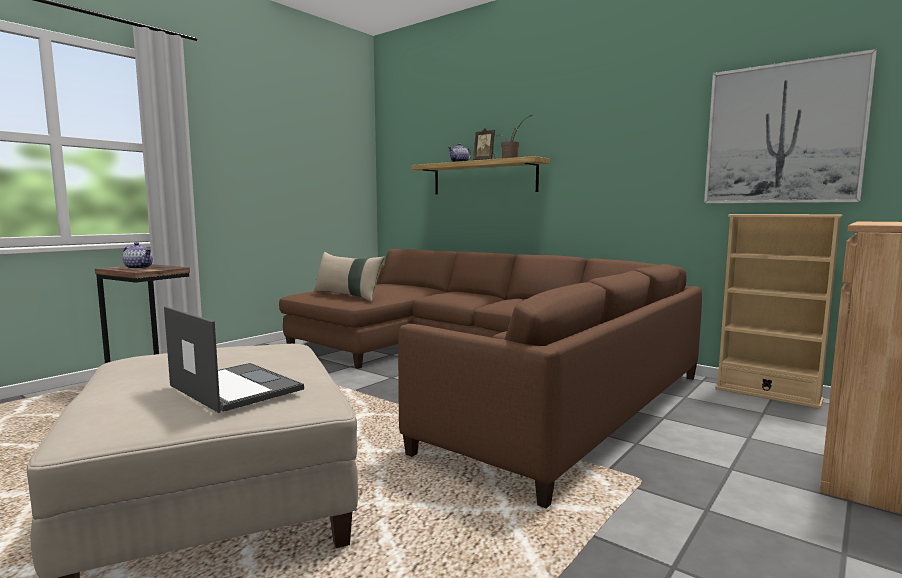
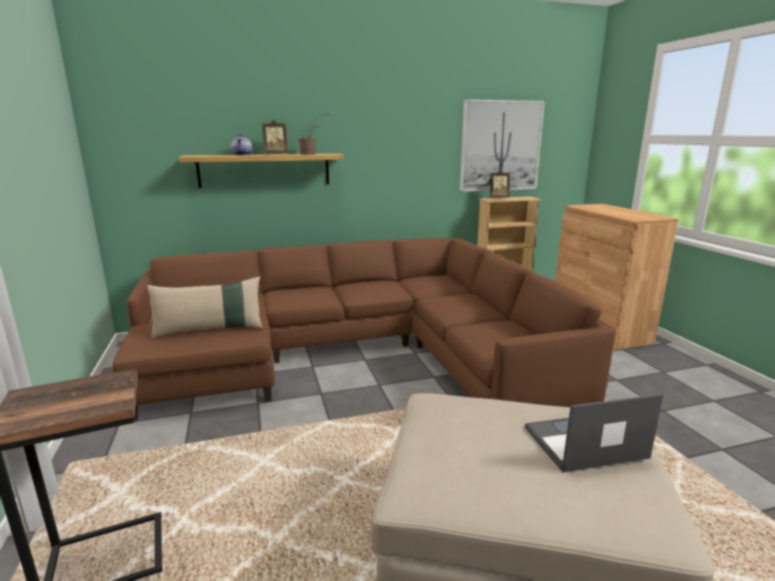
camera: 55 degrees left, 10 degrees up
teapot [122,242,153,269] -> none
none -> picture frame [490,170,510,198]

